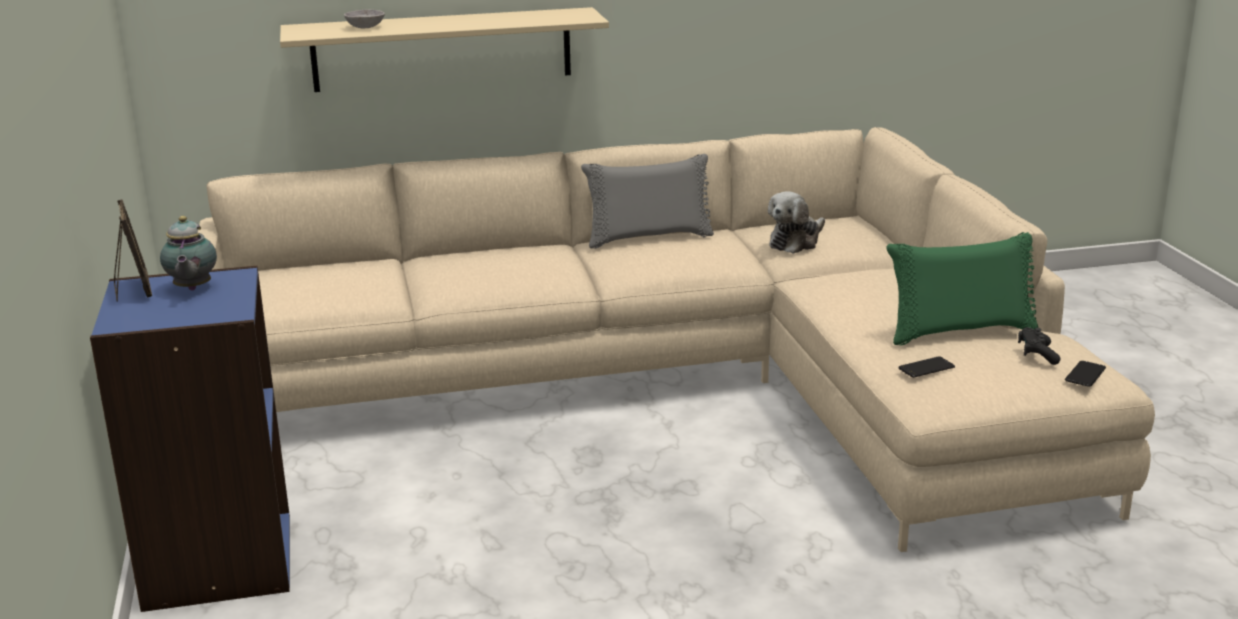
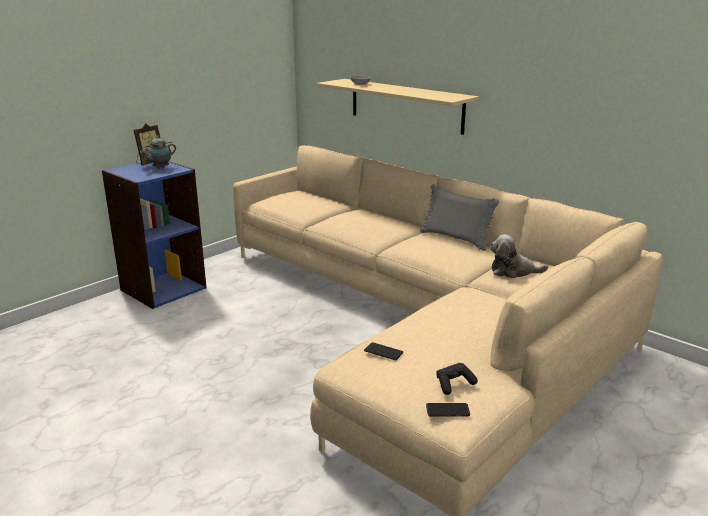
camera: 55 degrees right, 0 degrees up
green pillow [886,232,1038,346] -> none

